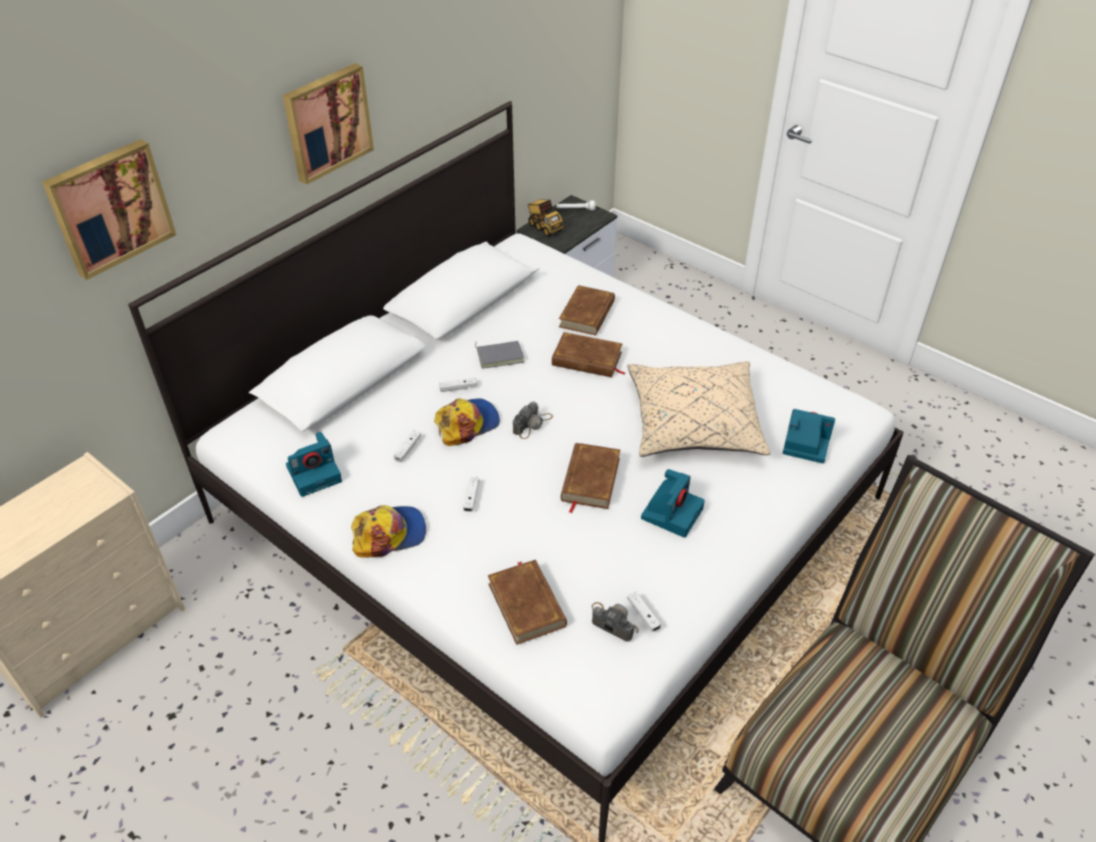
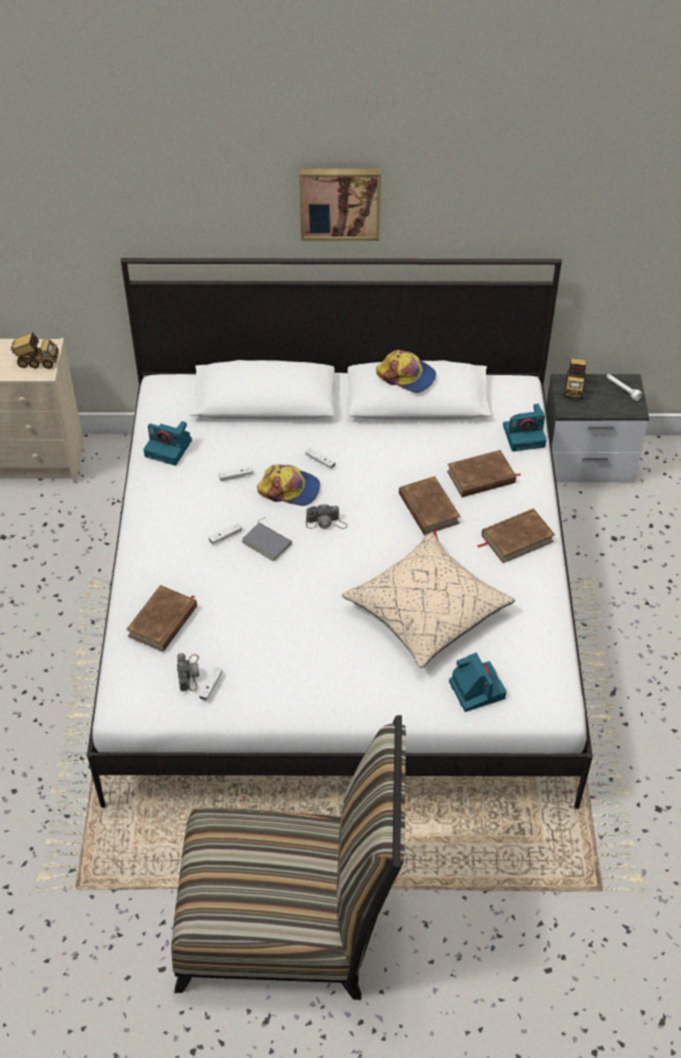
camera: 50 degrees right, 5 degrees up
picture [42,139,177,280] -> none
cap [351,505,426,558] -> cap moved to [376,350,436,393]
grey book [475,341,524,369] -> grey book moved to [242,517,292,561]
brown book [561,443,620,514] -> brown book moved to [477,508,555,563]
camera [641,469,705,538] -> camera moved to [503,404,547,451]
none -> toy truck [10,332,59,369]

